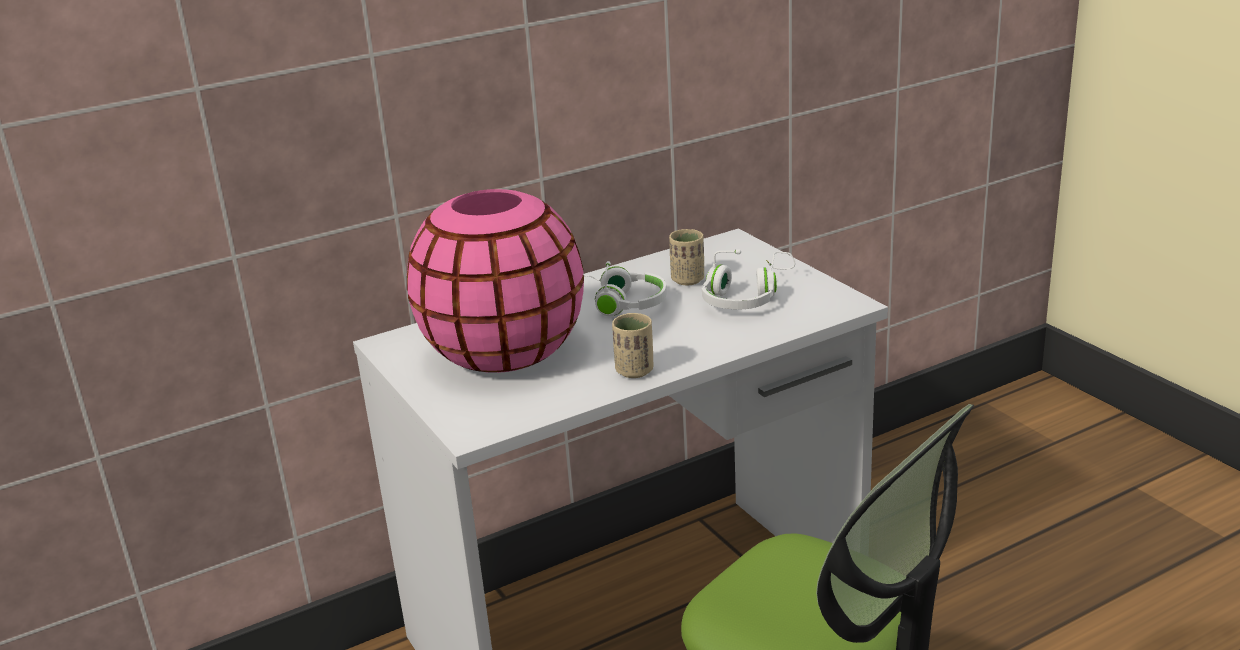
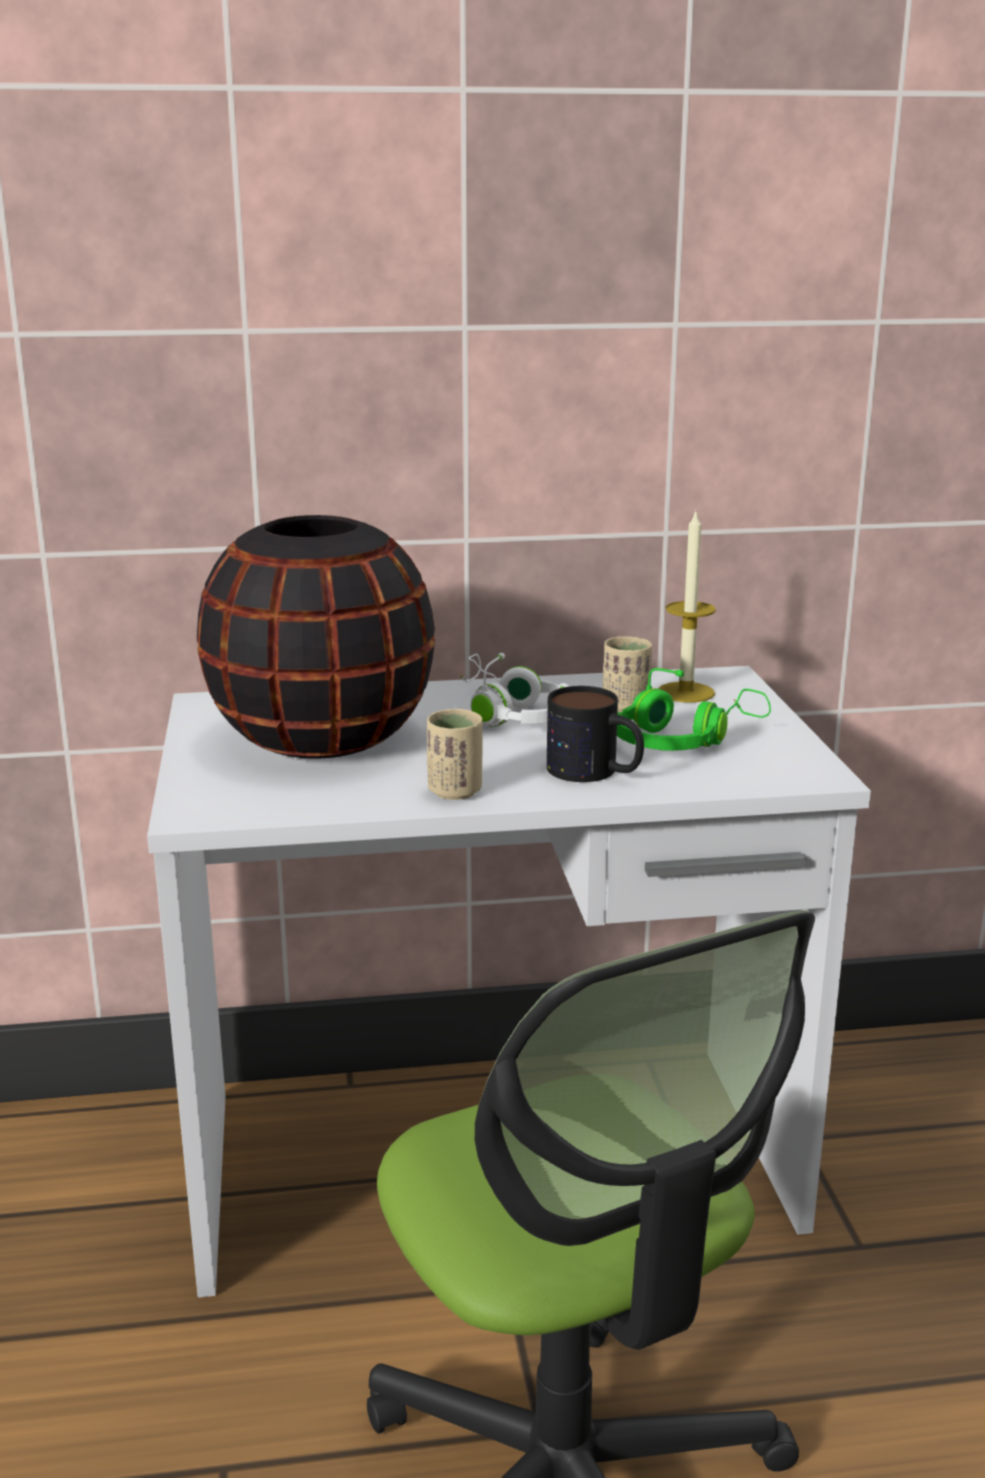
camera: 20 degrees right, 5 degrees down
pink vase [407,189,584,373] -> black vase [197,515,435,759]
white headphones [702,249,795,310] -> green headphones [617,668,771,751]
none -> mug [547,686,644,782]
none -> candle [658,511,716,703]

